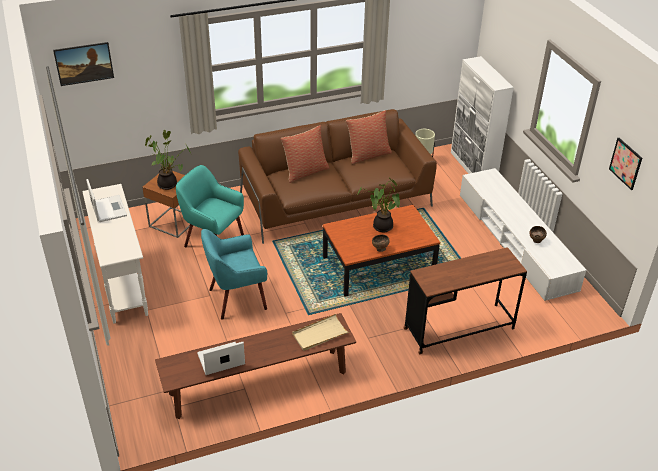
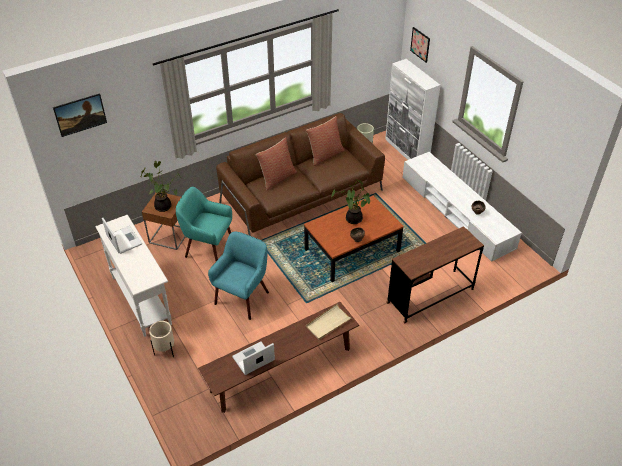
camera: 10 degrees left, 5 degrees up
turquoise armchair [201,229,267,320] -> turquoise armchair turned 150 degrees clockwise [208,231,269,320]
picture [609,138,642,190] -> picture moved to [410,27,430,63]
none -> beige planter [149,321,174,357]

